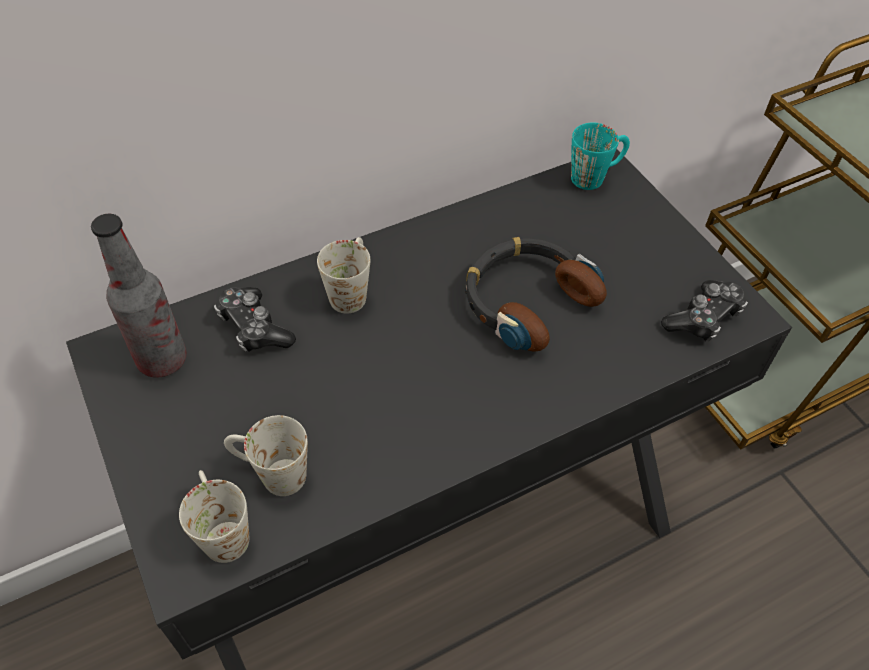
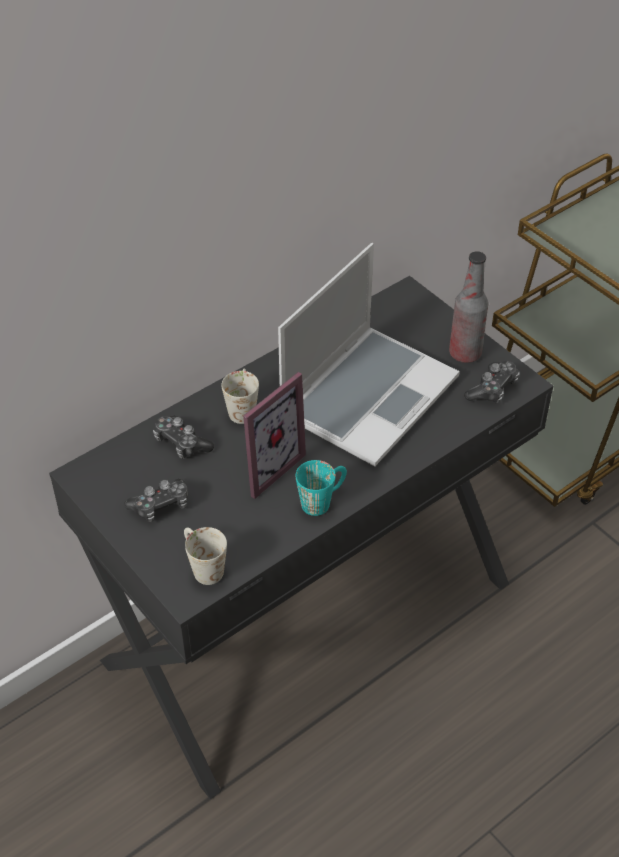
camera: 10 degrees left, 5 degrees down
bottle [91,214,187,378] -> bottle moved to [449,251,488,363]
white mug [224,415,308,496] -> none
headphones [465,237,607,352] -> laptop [278,243,460,466]
turquoise mug [571,122,630,190] -> turquoise mug moved to [296,460,347,516]
none -> game controller [125,479,188,522]
none -> picture frame [243,372,306,499]

